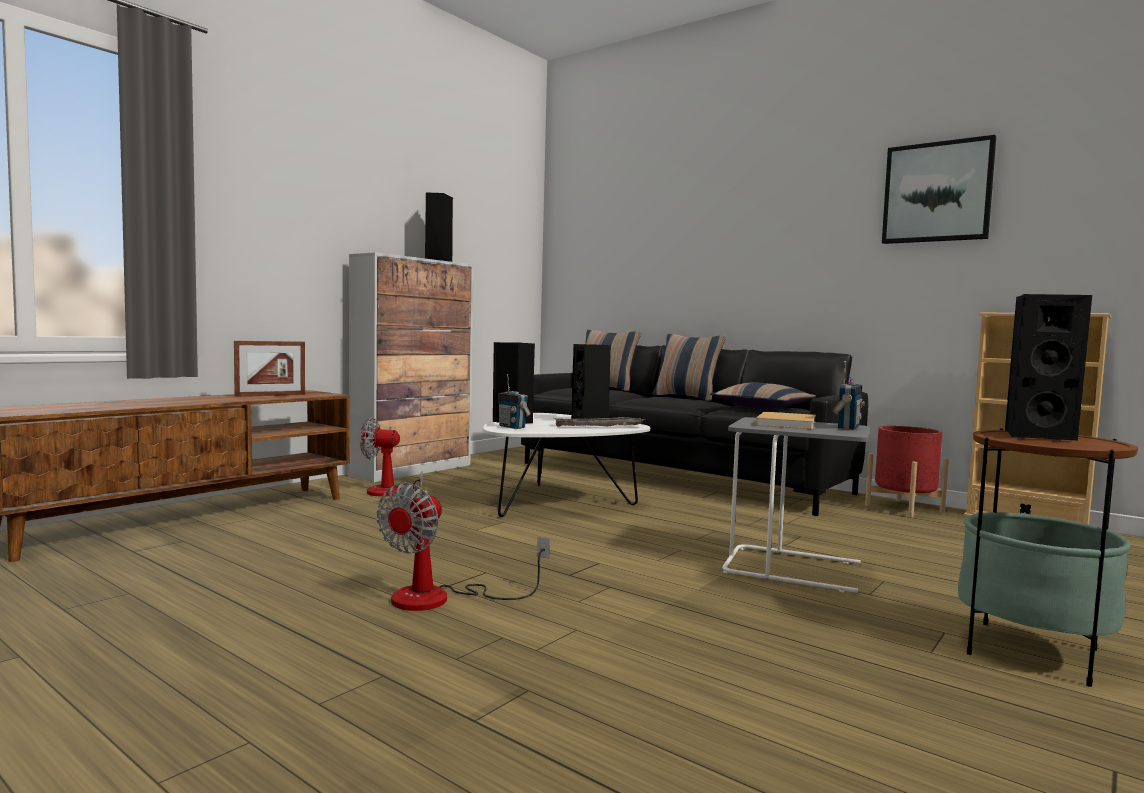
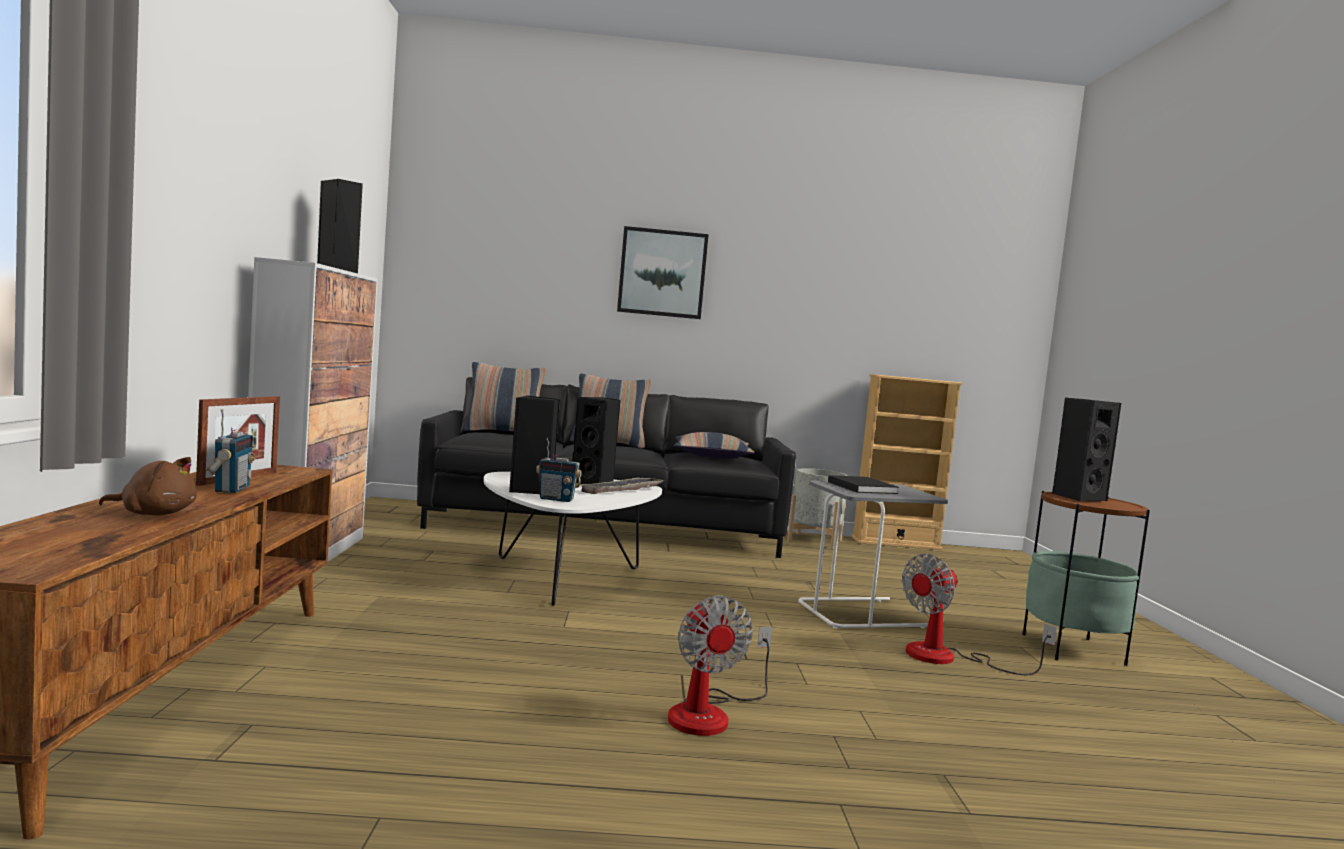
camera: 40 degrees left, 0 degrees up
fan [360,417,422,502] -> fan moved to [902,554,1057,675]
beige book [756,412,816,430] -> black book [828,475,899,494]
radio [832,361,865,430] -> radio moved to [206,409,255,493]
red planter [865,426,949,517] -> grey planter [787,468,848,549]
picture [882,135,996,244] -> picture moved to [617,226,709,319]
none -> brown plush toy [99,457,197,515]

